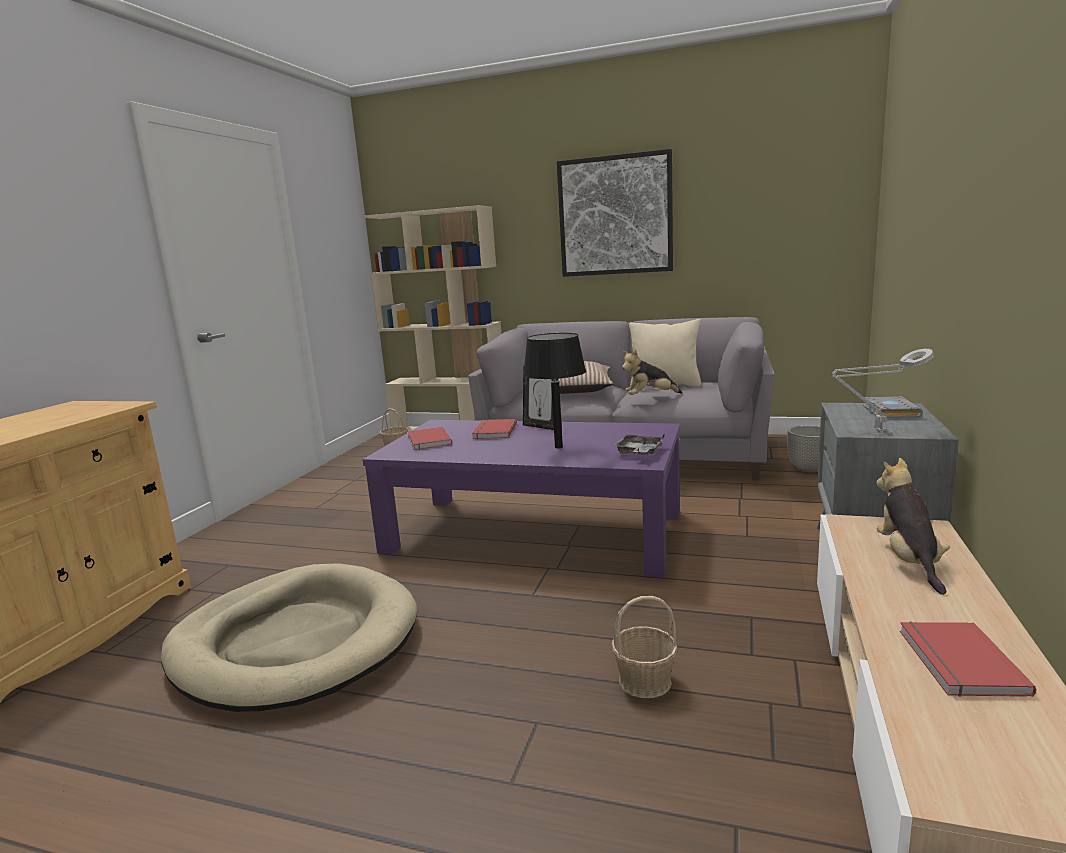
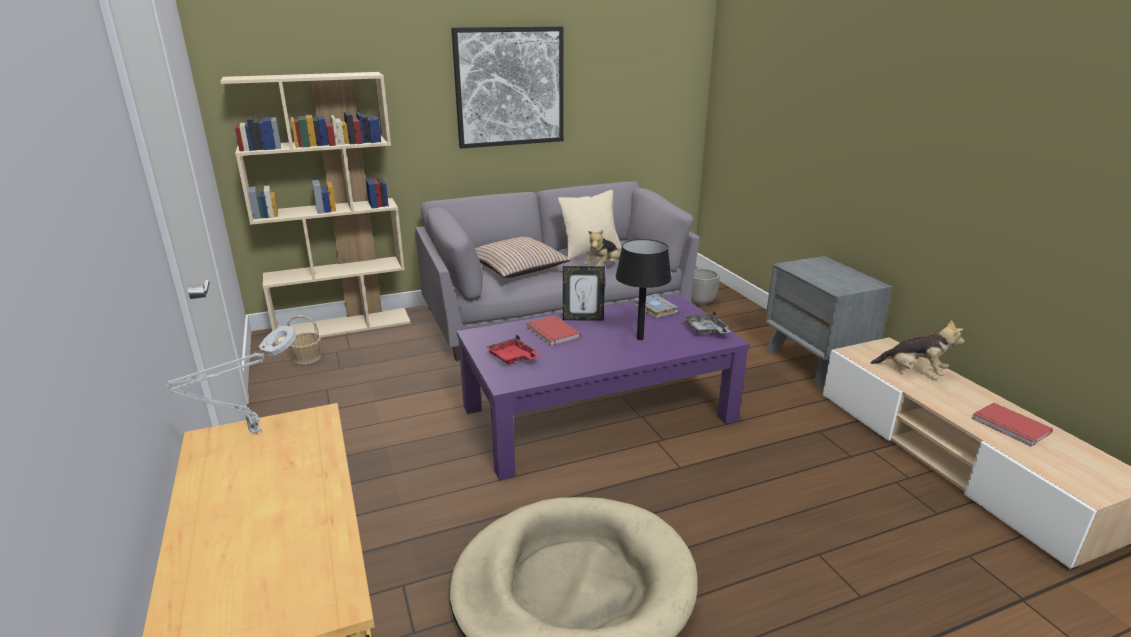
camera: 40 degrees left, 10 degrees up
red book [408,427,452,450] -> red tray [486,335,539,365]
basket [611,596,678,698] -> none
grey table lamp [832,349,934,432] -> grey table lamp moved to [164,326,296,434]
grey book [863,396,923,418] -> grey book moved to [634,294,679,319]
plush toy [876,458,950,595] -> plush toy turned 150 degrees clockwise [871,319,964,376]

